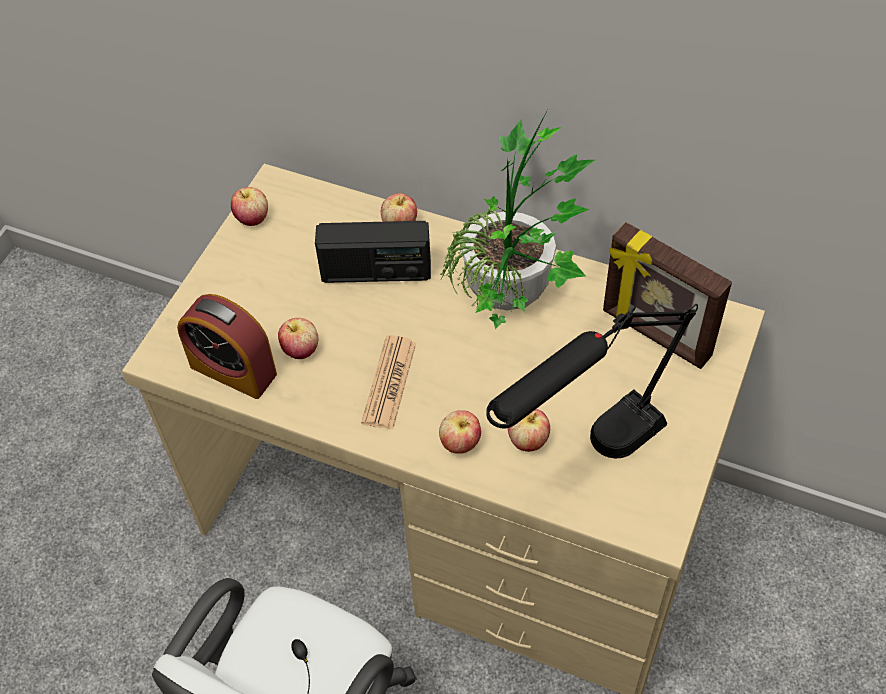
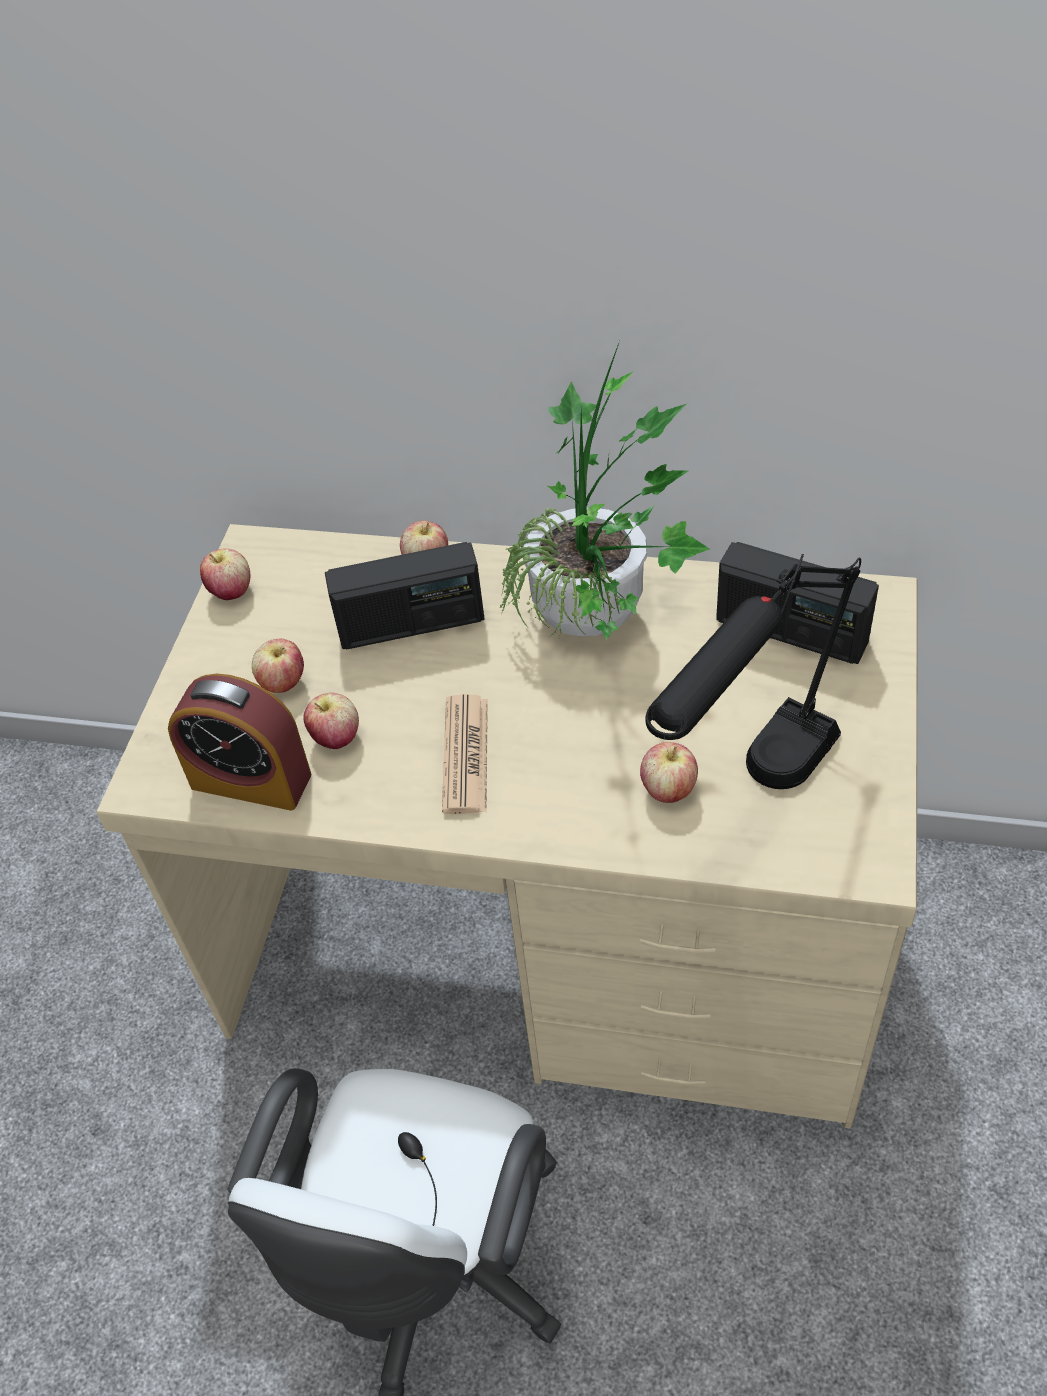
camera: 10 degrees left, 5 degrees down
apple [439,410,481,454] -> apple moved to [252,639,304,693]
picture frame [603,222,732,369] -> radio [716,542,879,664]

